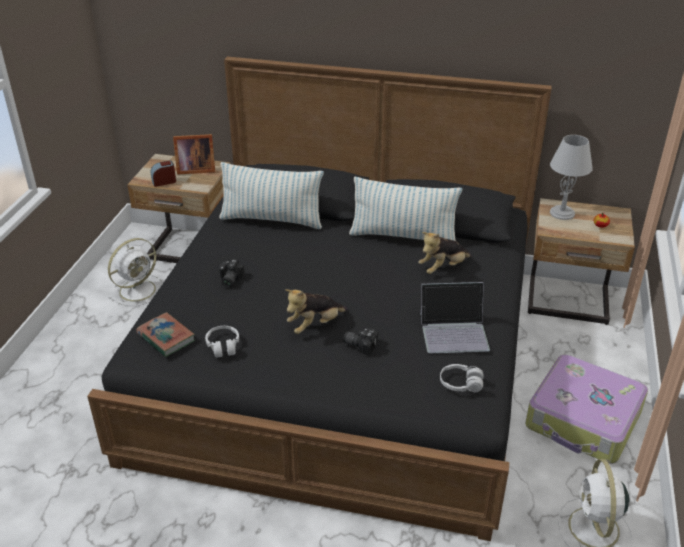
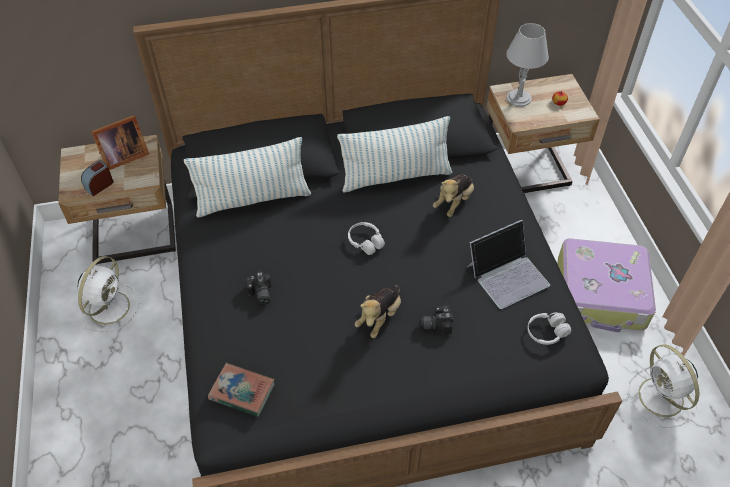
camera: 25 degrees left, 15 degrees up
white headphones [205,326,239,358] -> white headphones moved to [348,222,385,255]

